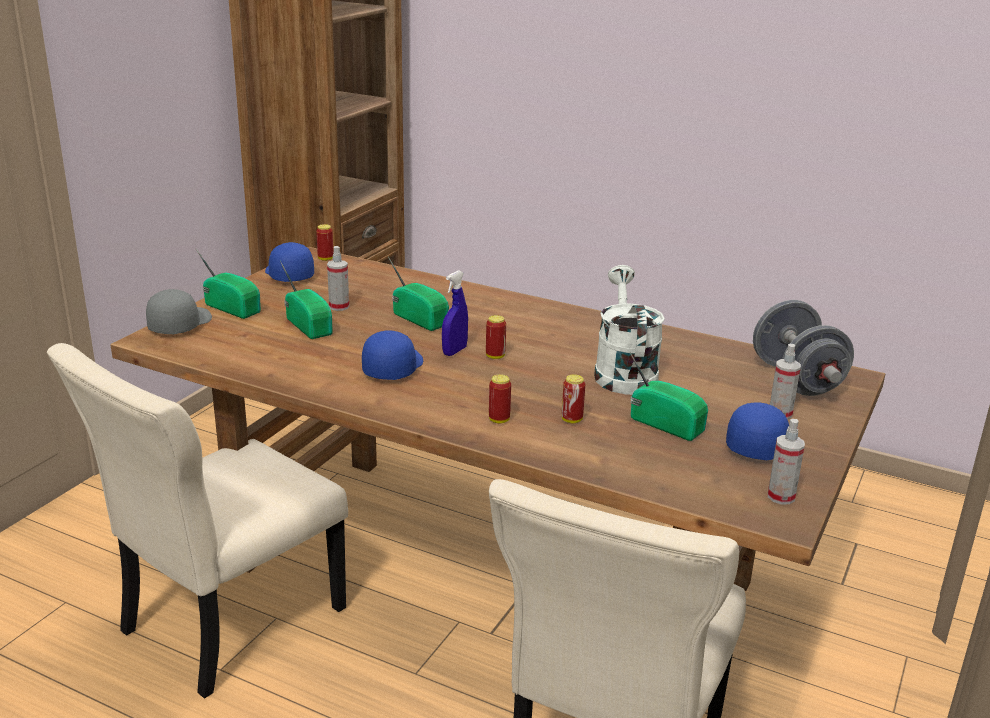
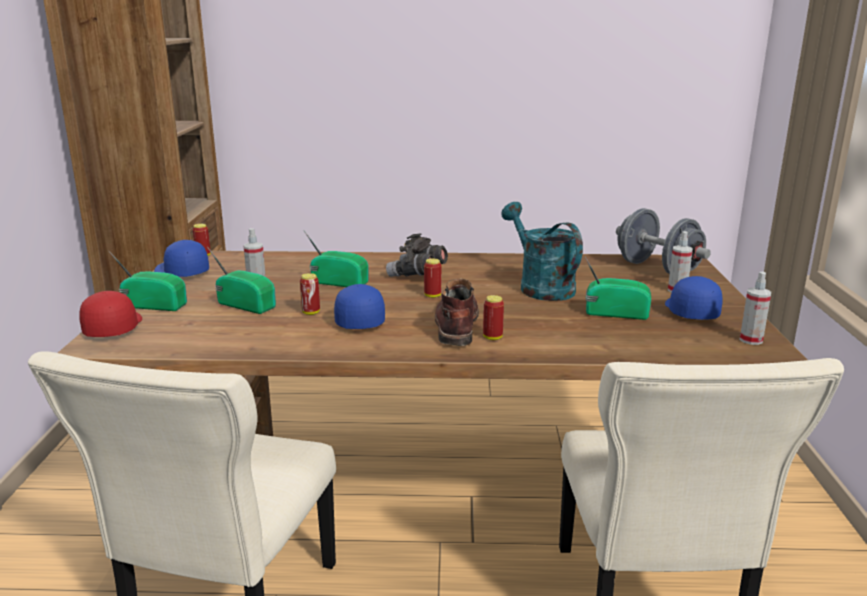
camera: 25 degrees left, 5 degrees down
grey cap [146,289,212,334] -> red cap [79,291,142,337]
blue spray bottle [442,270,468,356] -> none
can [562,375,585,423] -> can moved to [300,273,320,315]
white watering can [594,265,665,395] -> turquoise watering can [501,202,583,301]
none -> grey binoculars [386,233,448,277]
none -> brown boot [435,279,479,346]

